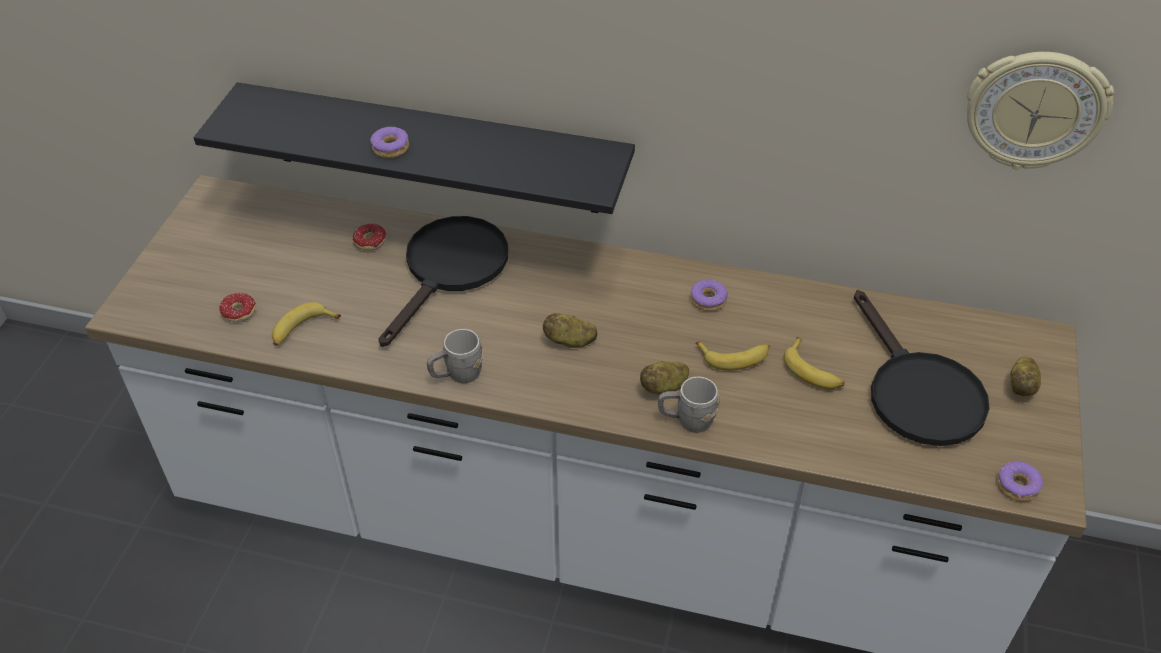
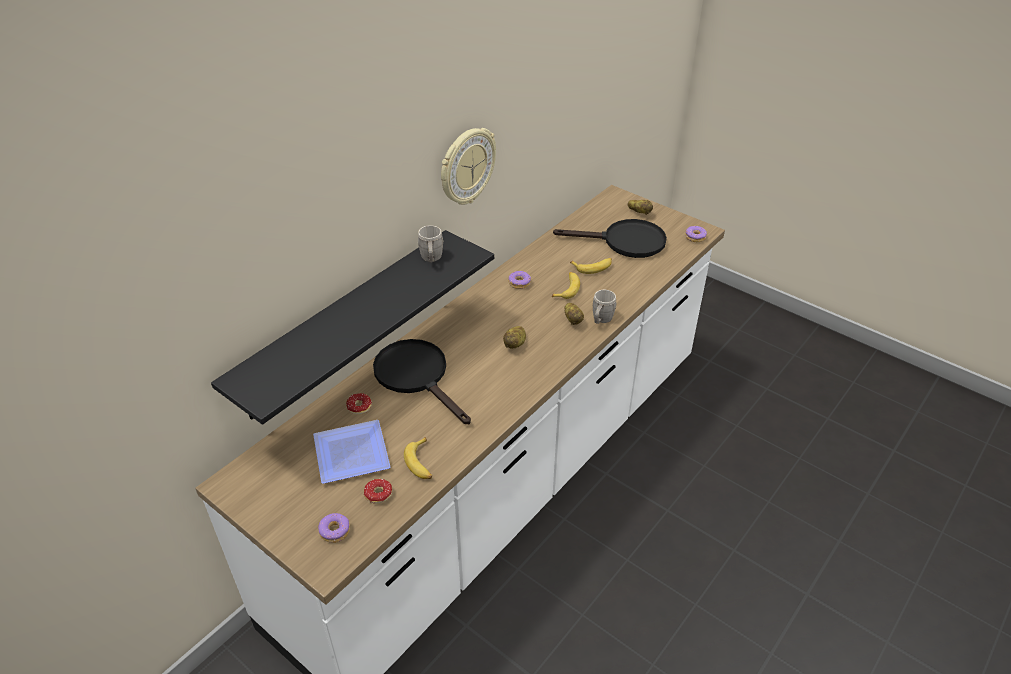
camera: 65 degrees left, 5 degrees down
donut [370,127,409,158] -> donut moved to [318,513,350,543]
grey mug [427,329,483,383] -> grey mug moved to [418,225,444,262]
wall clock [967,52,1114,170] -> wall clock moved to [441,128,496,205]
none -> plate [313,420,391,484]

